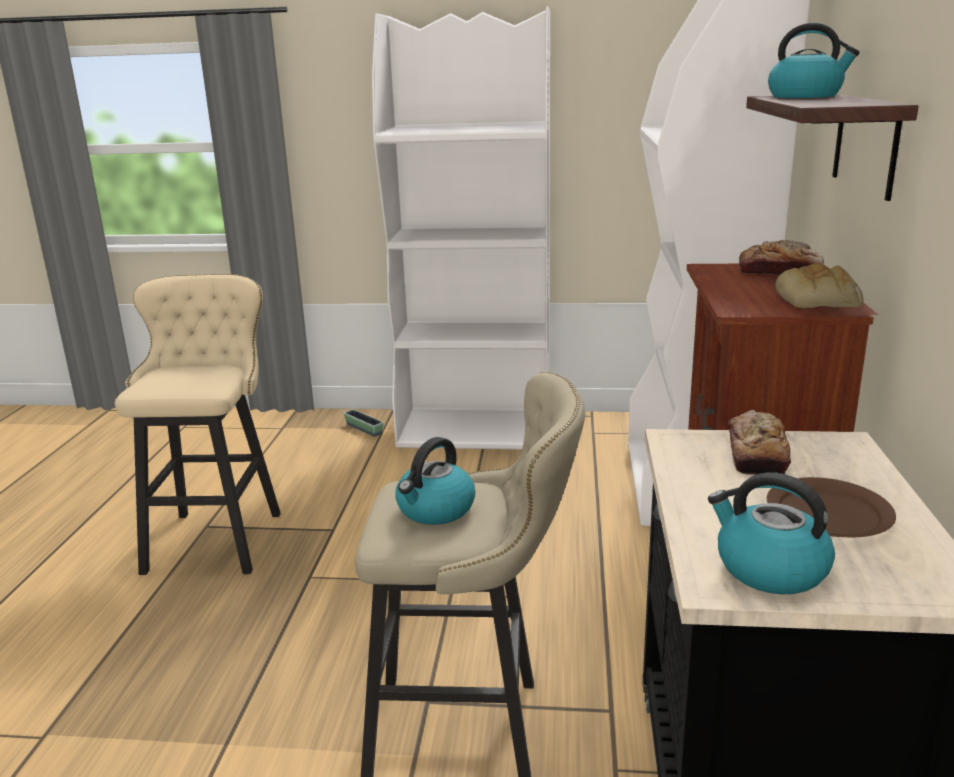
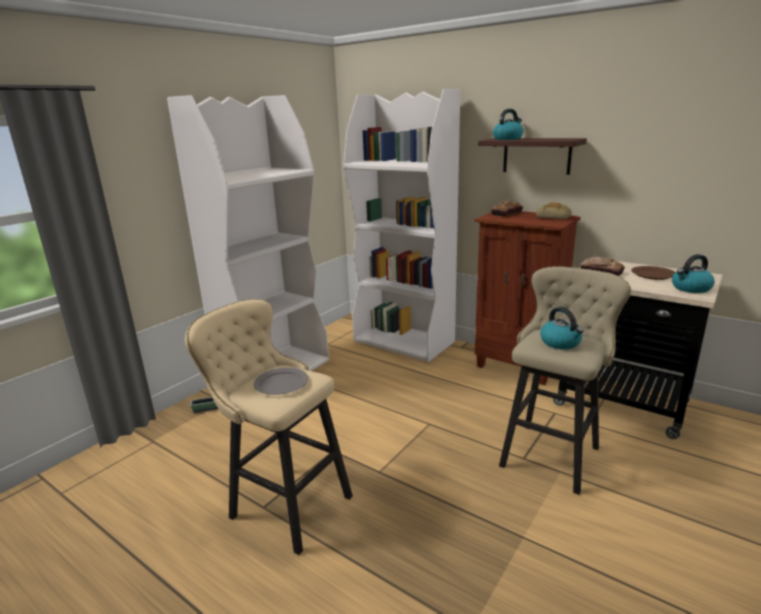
camera: 60 degrees left, 0 degrees up
none -> grey plate [254,367,308,395]

